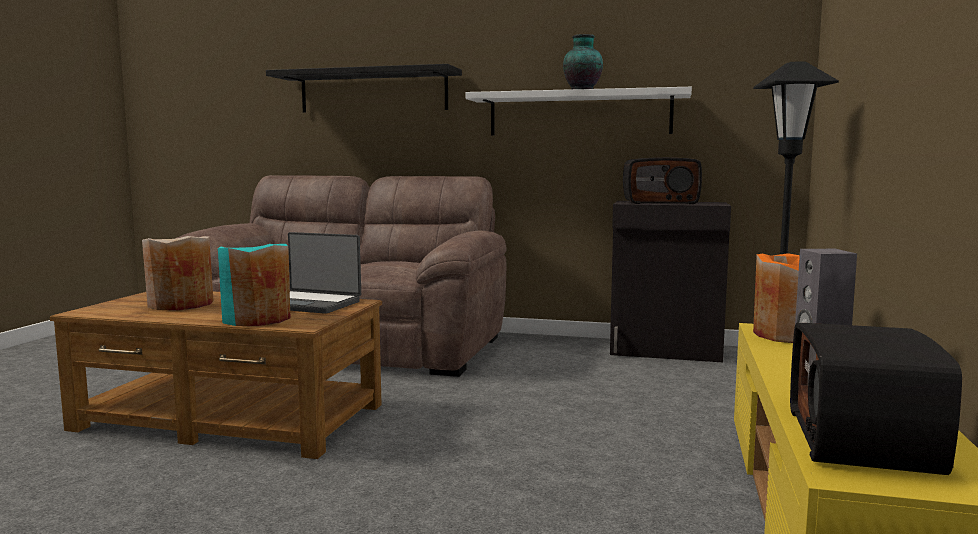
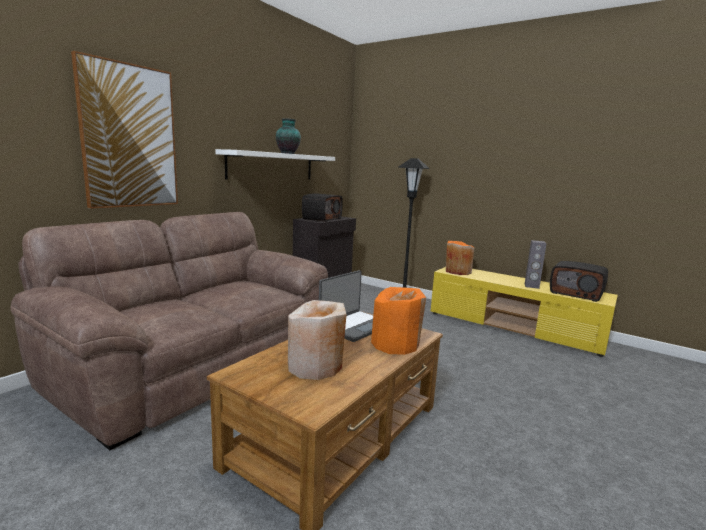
camera: 70 degrees left, 5 degrees up
turquoise vase [218,244,290,326] -> orange vase [371,287,426,355]
black shelf [266,64,462,112] -> picture [71,51,178,209]

